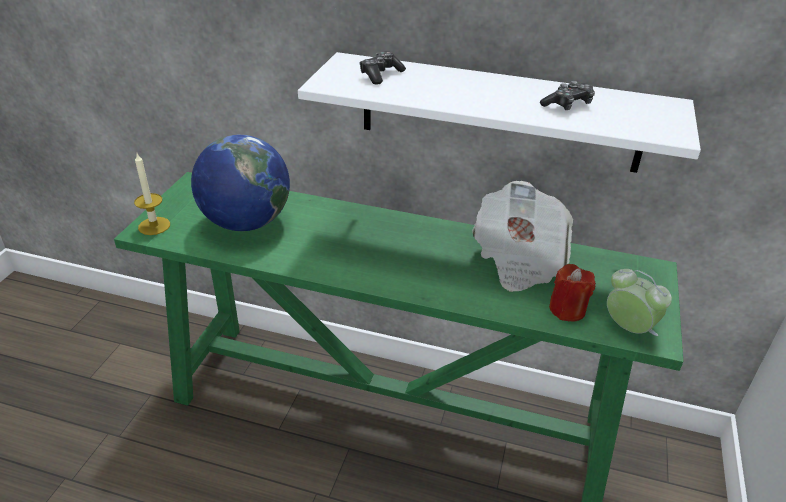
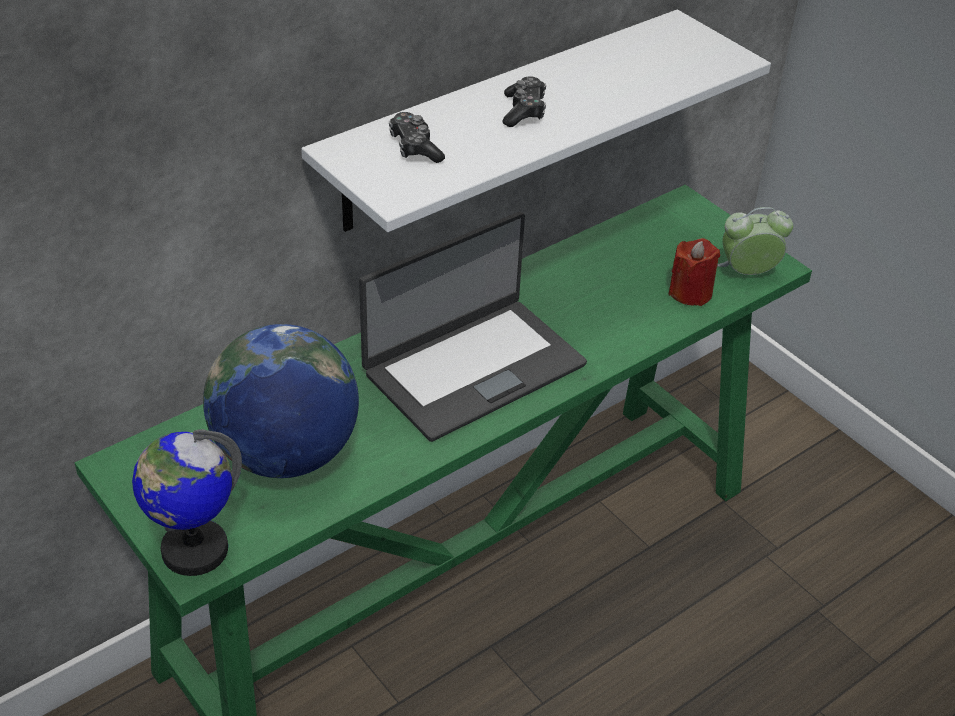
camera: 55 degrees left, 5 degrees up
candle [134,153,170,235] -> globe [132,429,242,576]
newspaper [472,181,573,292] -> none
game controller [540,81,595,110] -> game controller moved to [503,76,546,127]
none -> laptop [359,212,587,442]

